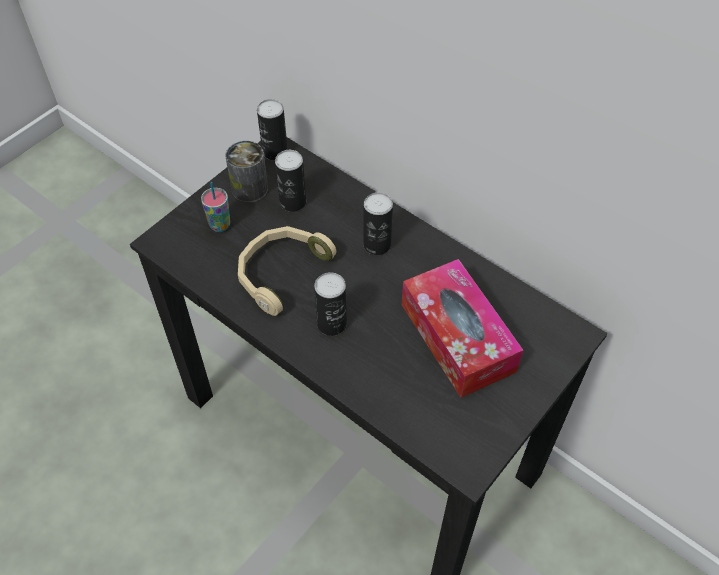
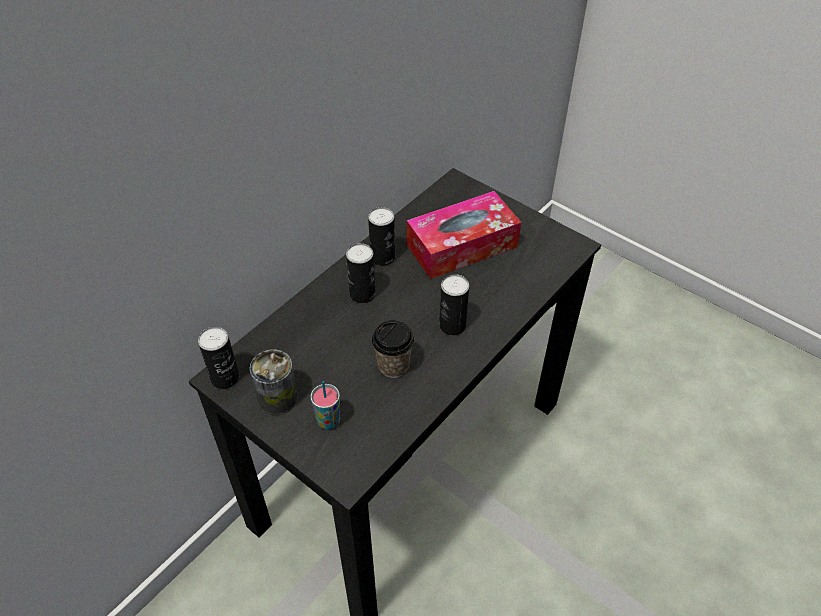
camera: 90 degrees left, 5 degrees down
beige headphones [238,226,336,316] -> cup [372,320,414,378]
can [275,150,306,212] -> can moved to [368,207,395,266]

